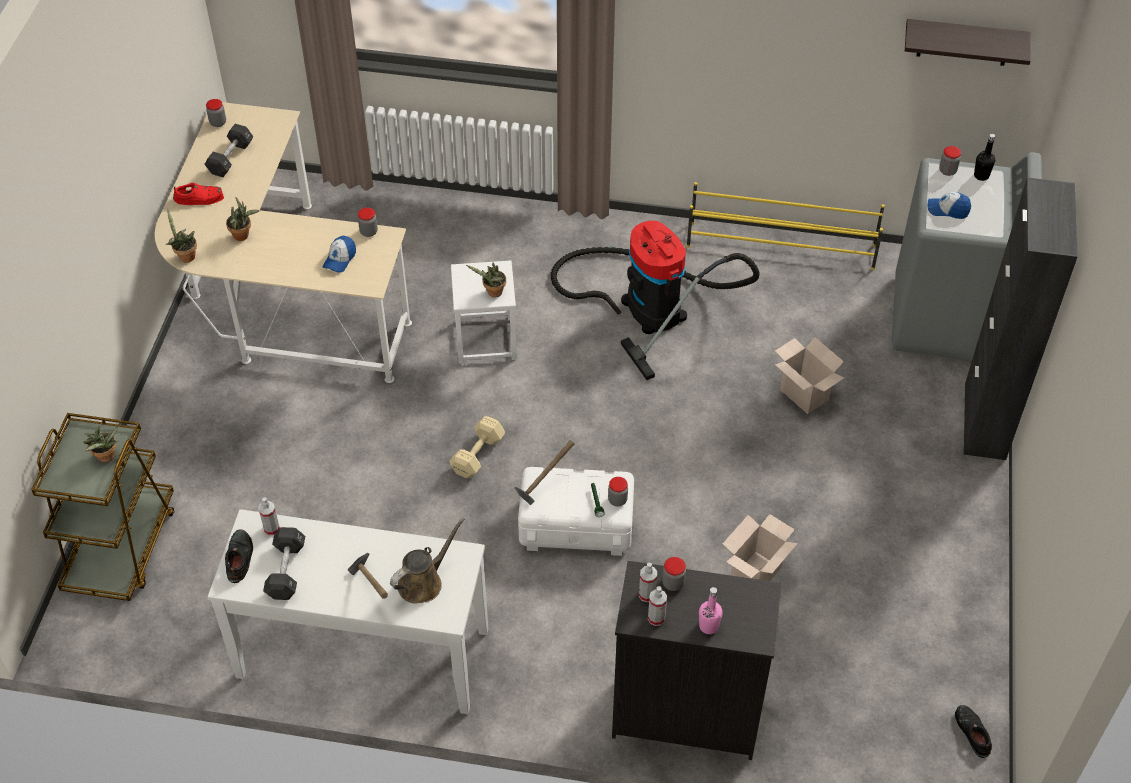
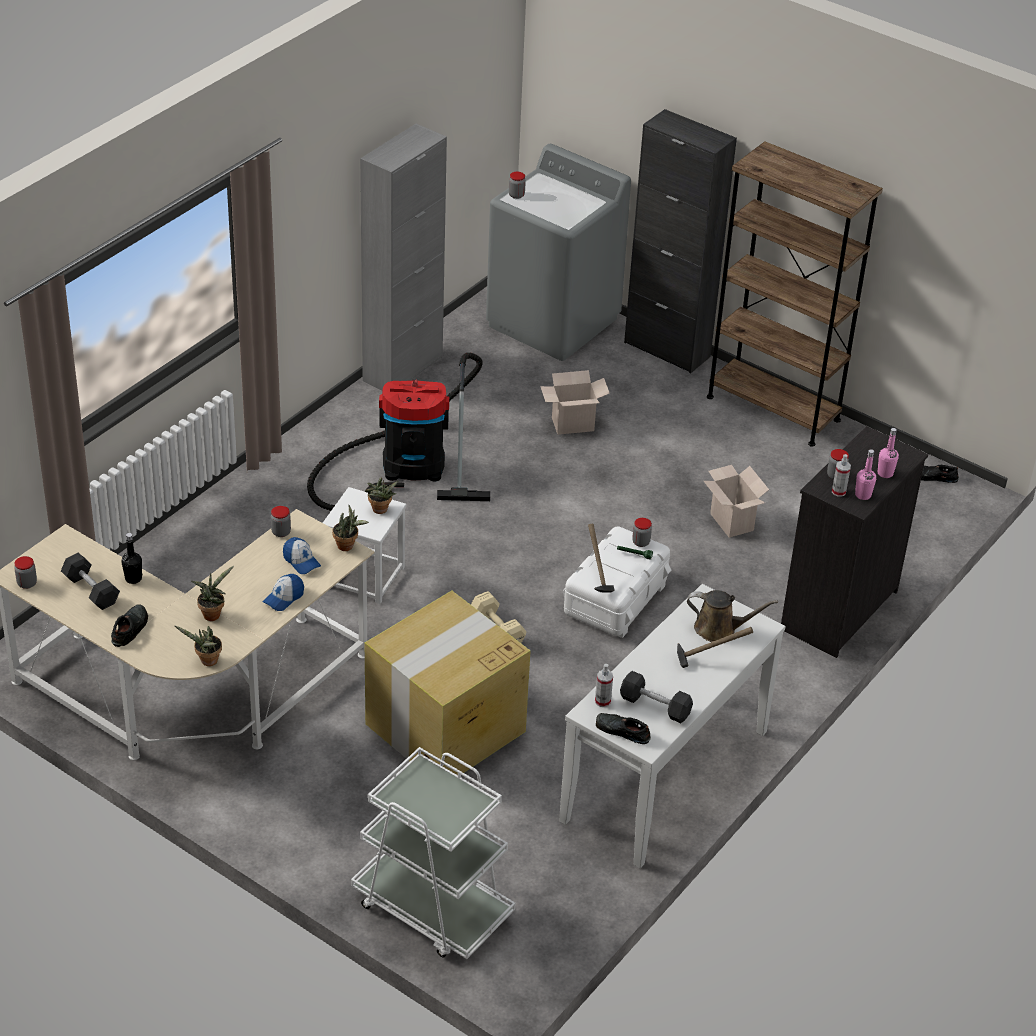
camera: 65 degrees left, 10 degrees down
brown cart [31,413,175,601] -> white cart [351,747,516,959]
potted plant [83,426,118,463] -> potted plant moved to [332,505,369,551]
red shoe [173,183,224,205] -> black shoe [111,604,148,647]
brown watering can [390,518,465,604] -> brown watering can turned 120 degrees clockwise [687,590,778,642]
spray bottle [648,586,667,626] -> pink bottle [855,449,876,500]
yellow shoe rack [686,182,885,270] -> grey cabinet [360,124,447,391]
shelf [905,19,1031,66] -> none
cap [928,192,971,219] -> cap moved to [263,574,304,611]
black bottle [974,134,995,181] -> black bottle moved to [121,533,142,584]
none -> cardboard box [365,590,530,775]
none -> brown bookcase [707,142,883,447]

